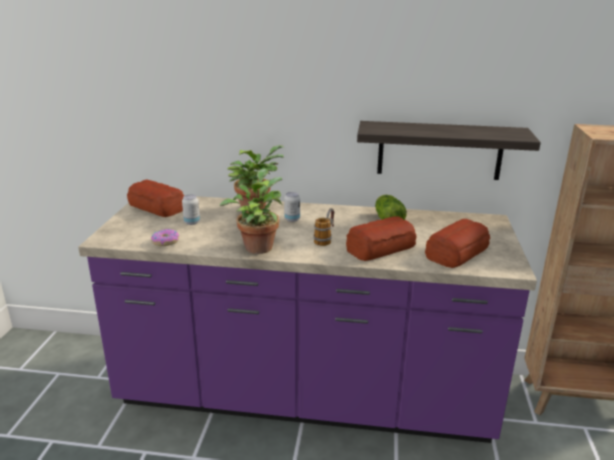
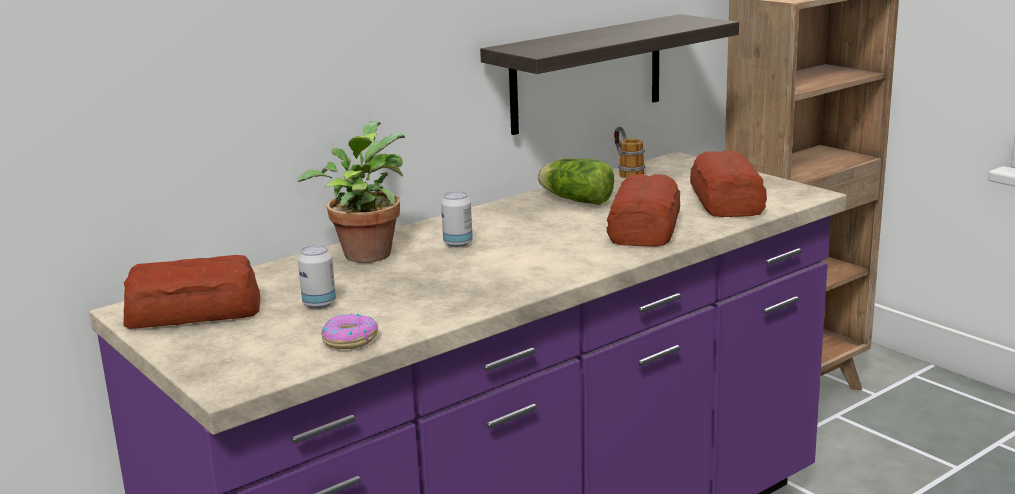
camera: 45 degrees left, 5 degrees down
potted plant [220,168,282,254] -> none
mug [313,208,334,246] -> mug moved to [614,127,645,178]

